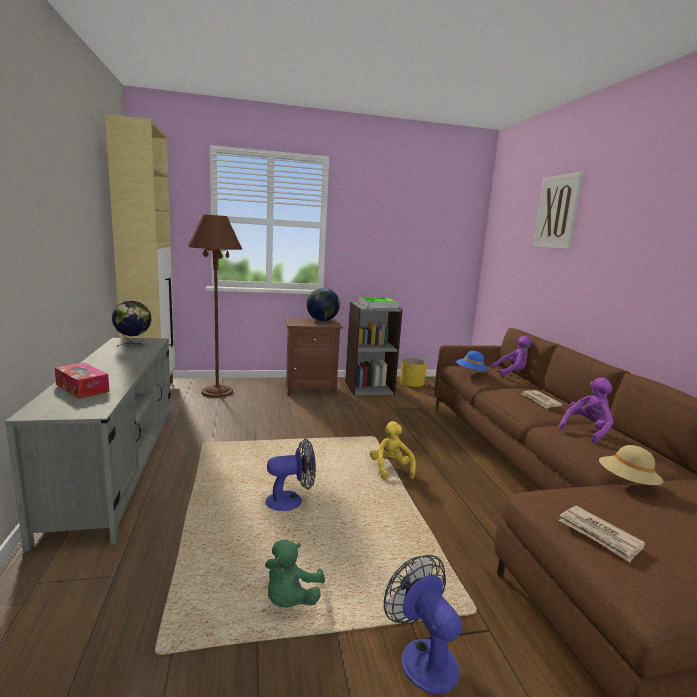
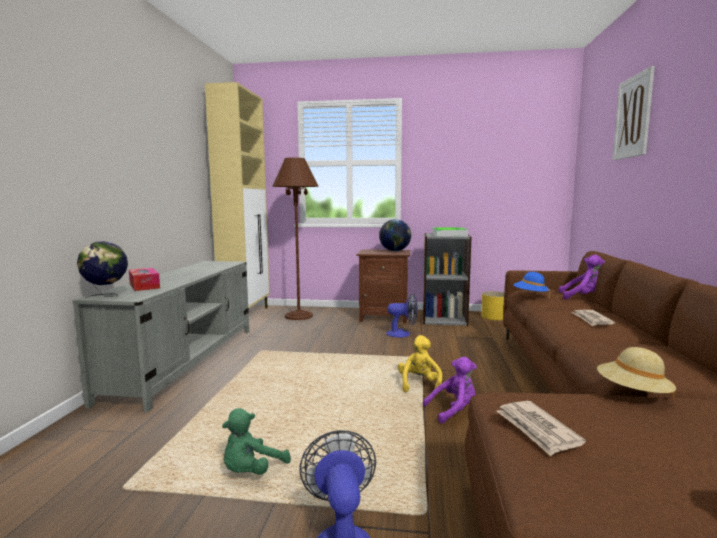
camera: 20 degrees right, 5 degrees down
globe [112,301,151,347] -> globe moved to [77,241,128,298]
fan [265,438,316,511] -> fan moved to [386,293,418,338]
purple plush toy [559,377,613,443] -> purple plush toy moved to [423,357,477,424]

